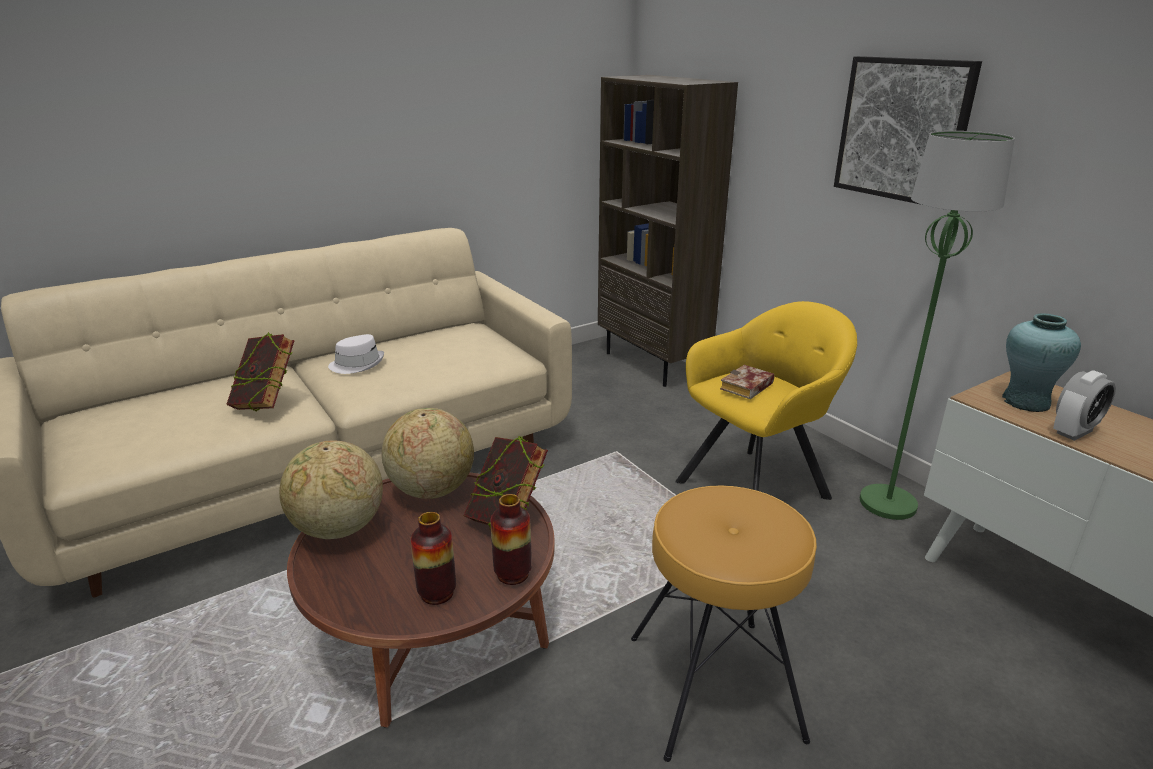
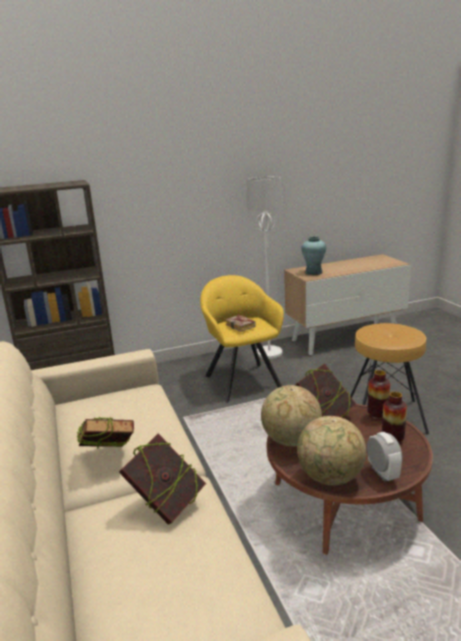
camera: 75 degrees left, 5 degrees down
white hat [328,334,384,374] -> book [77,417,134,449]
picture [834,56,982,204] -> none
green floor lamp [860,131,1015,520] -> white floor lamp [246,176,284,359]
alarm clock [1053,370,1116,441] -> alarm clock moved to [367,432,403,481]

